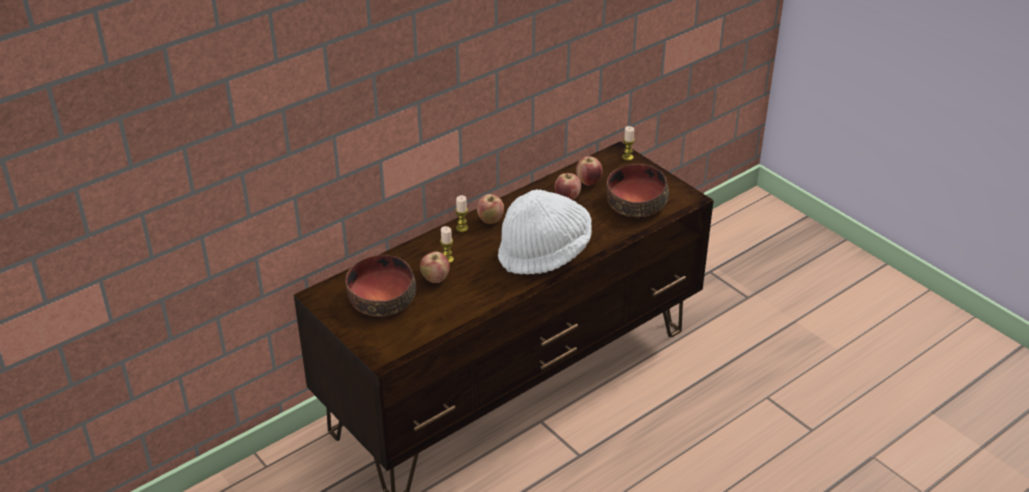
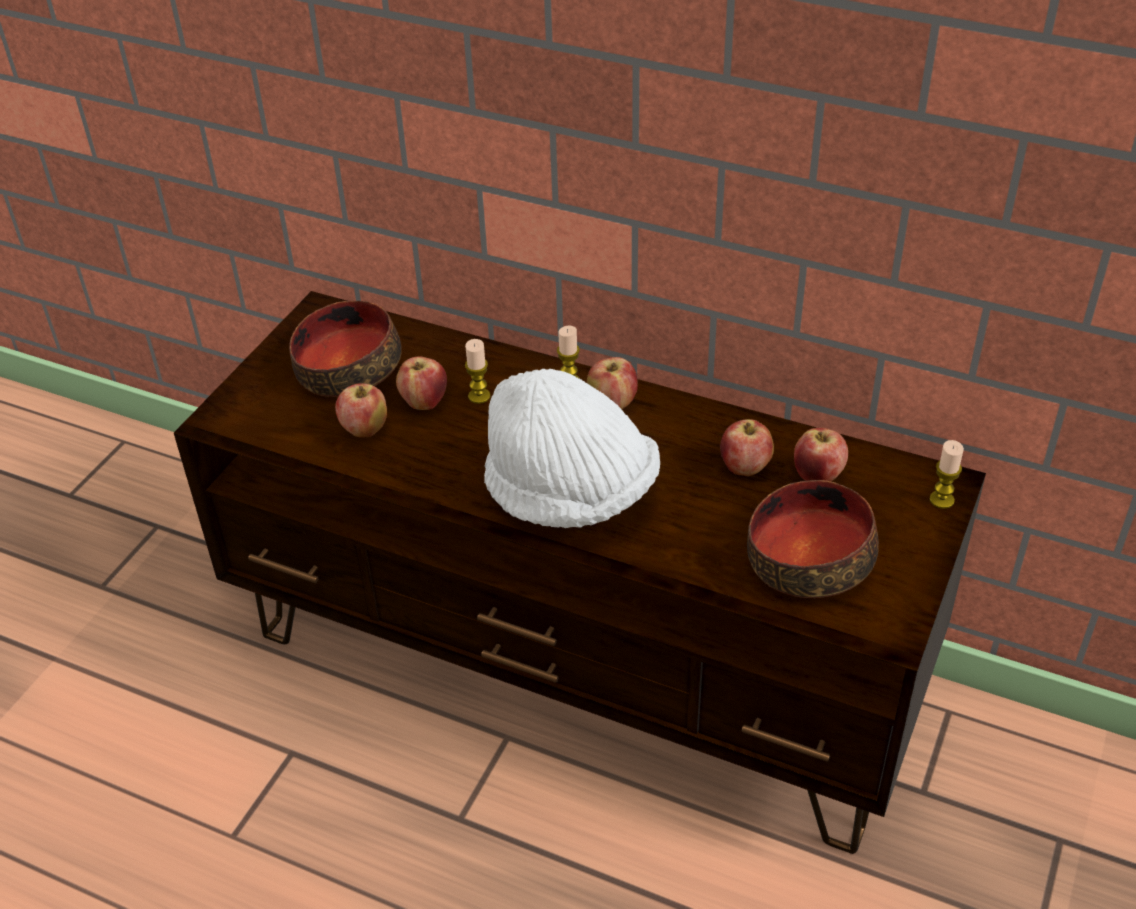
camera: 65 degrees right, 5 degrees up
none -> apple [335,383,387,438]

